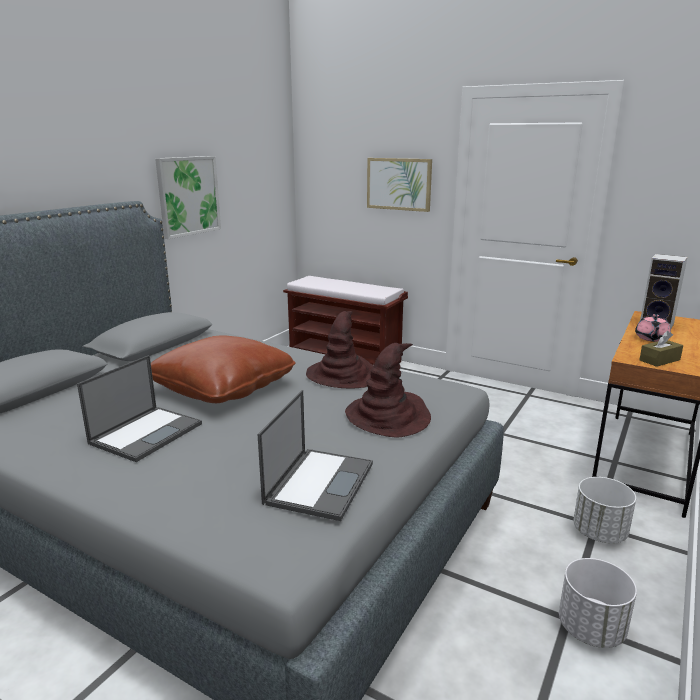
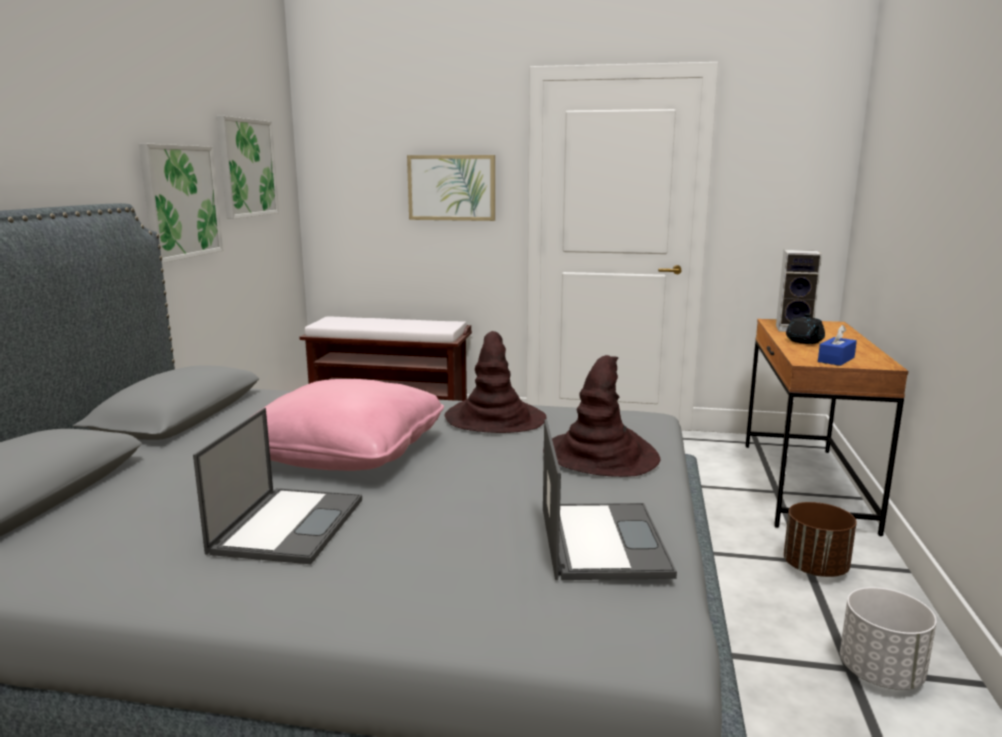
camera: 20 degrees left, 5 degrees down
brown pillow [151,335,296,403] -> pink pillow [253,379,444,471]
white planter [573,477,636,543] -> brown planter [784,502,857,577]
pink teapot [635,314,671,342] -> black teapot [786,313,825,344]
brown tissue box [639,331,683,367] -> blue tissue box [818,325,857,366]
none -> picture [217,116,279,219]

